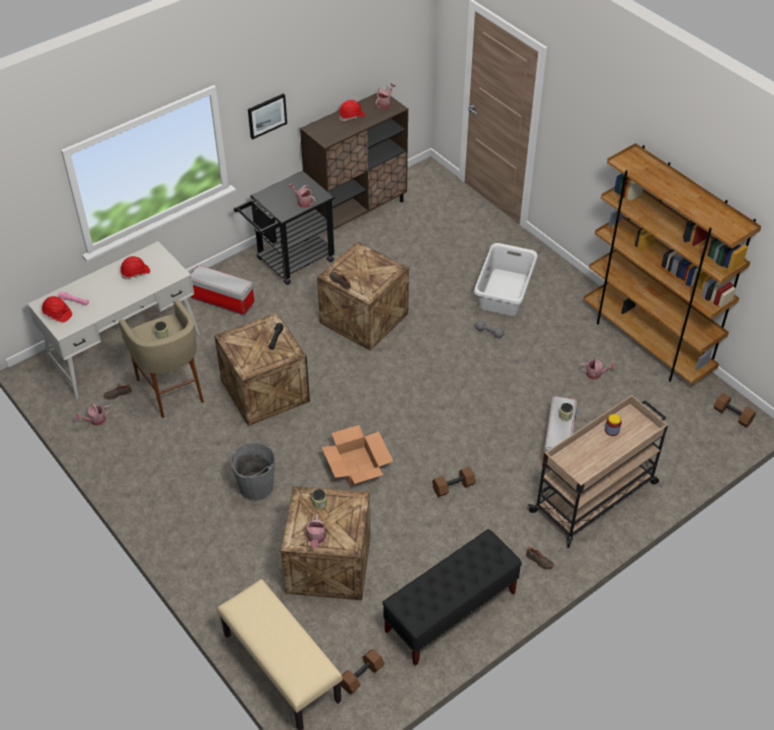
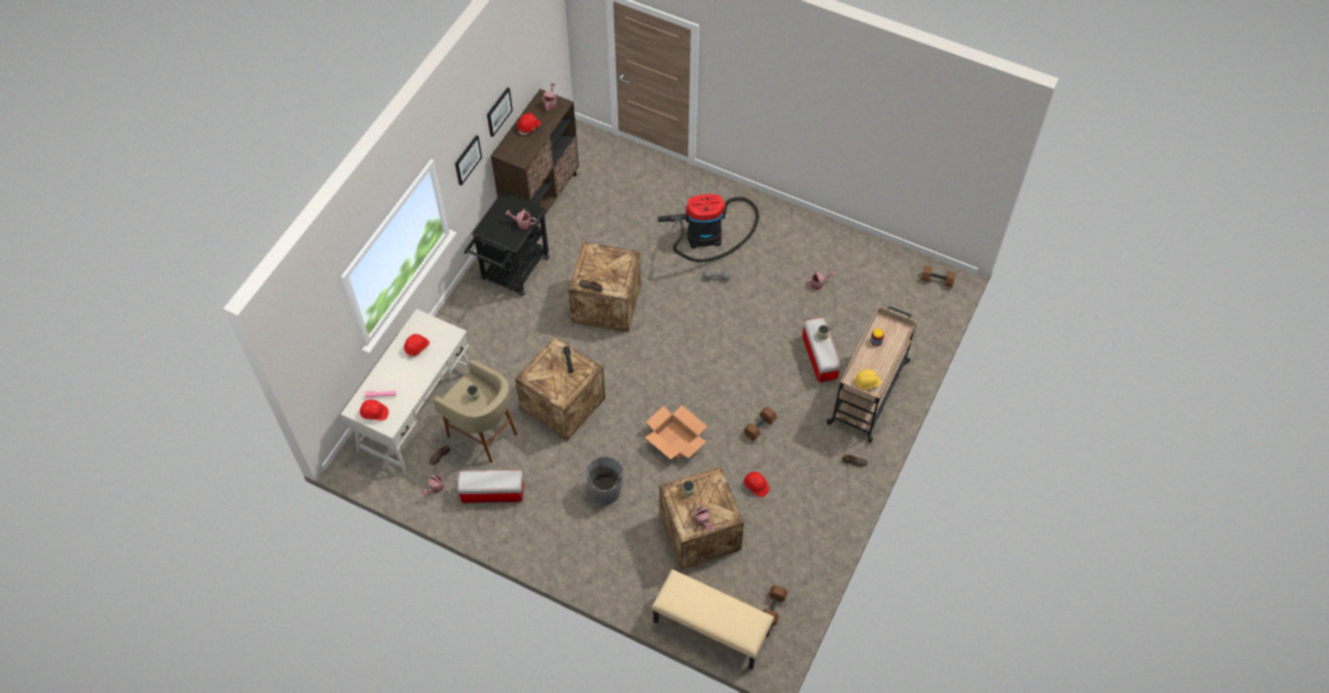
camera: 25 degrees left, 10 degrees up
storage box [191,265,254,315] -> storage box moved to [457,470,524,503]
black bench [383,529,522,666] -> none
white laundry basket [474,243,538,316] -> vacuum cleaner [658,194,759,262]
brown bookcase [583,143,761,385] -> none
none -> picture [487,87,513,137]
none -> red hard hat [744,472,769,497]
none -> yellow hard hat [854,369,881,390]

